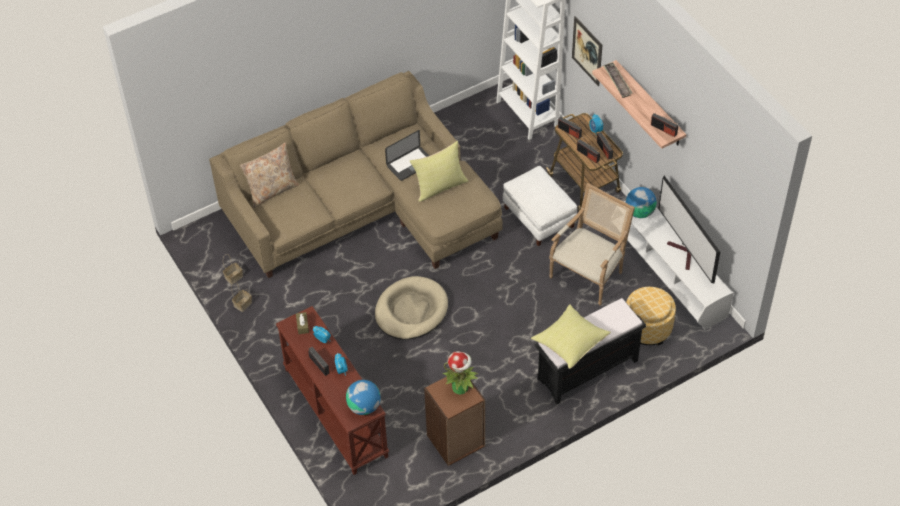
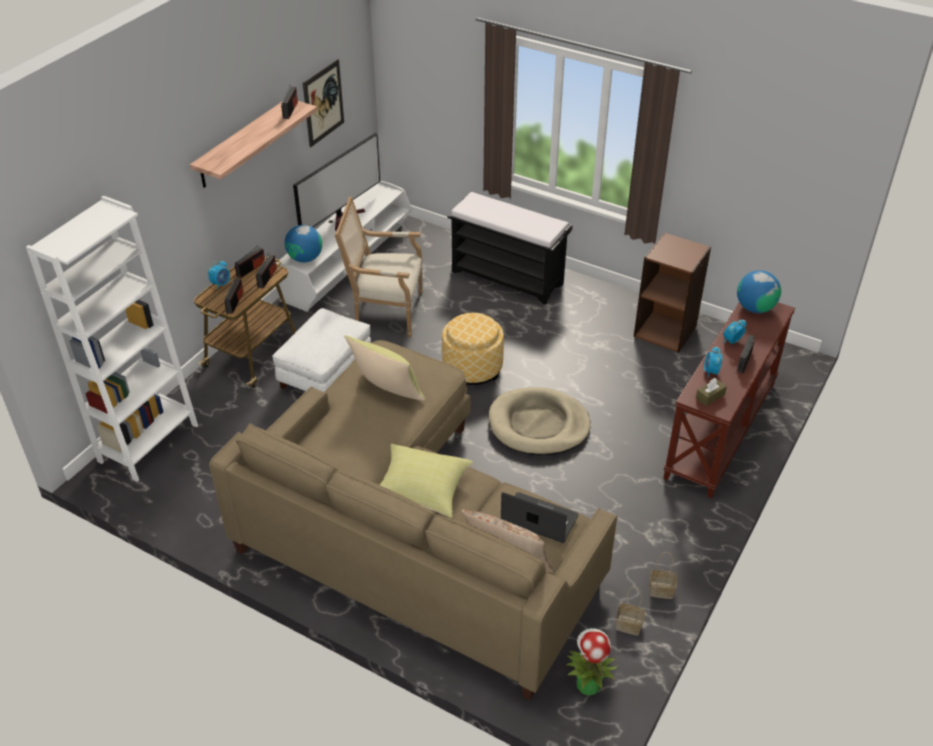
camera: 120 degrees left, 10 degrees down
laptop [385,130,429,181] -> laptop moved to [501,492,578,543]
potted plant [442,351,478,394] -> potted plant moved to [567,628,619,695]
yellow pillow [531,304,611,369] -> yellow pillow moved to [379,444,474,518]
picture [572,16,603,86] -> picture moved to [303,59,344,147]
tray [603,62,633,98] -> none
ottoman [626,287,676,345] -> ottoman moved to [442,313,504,385]

